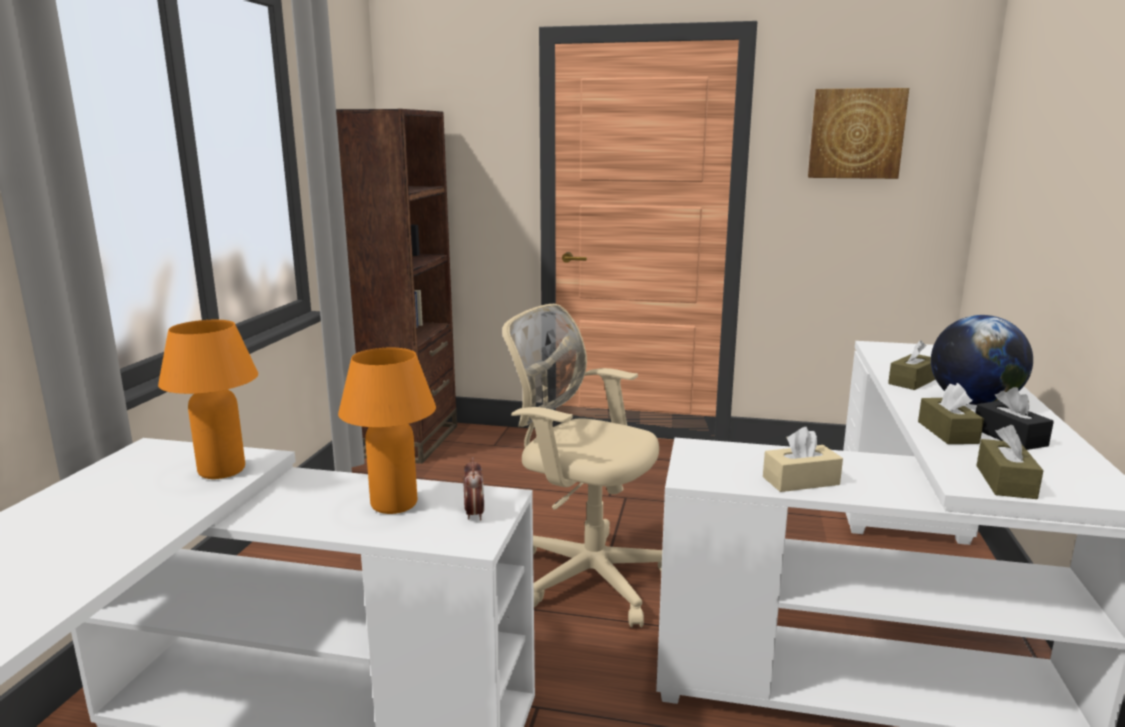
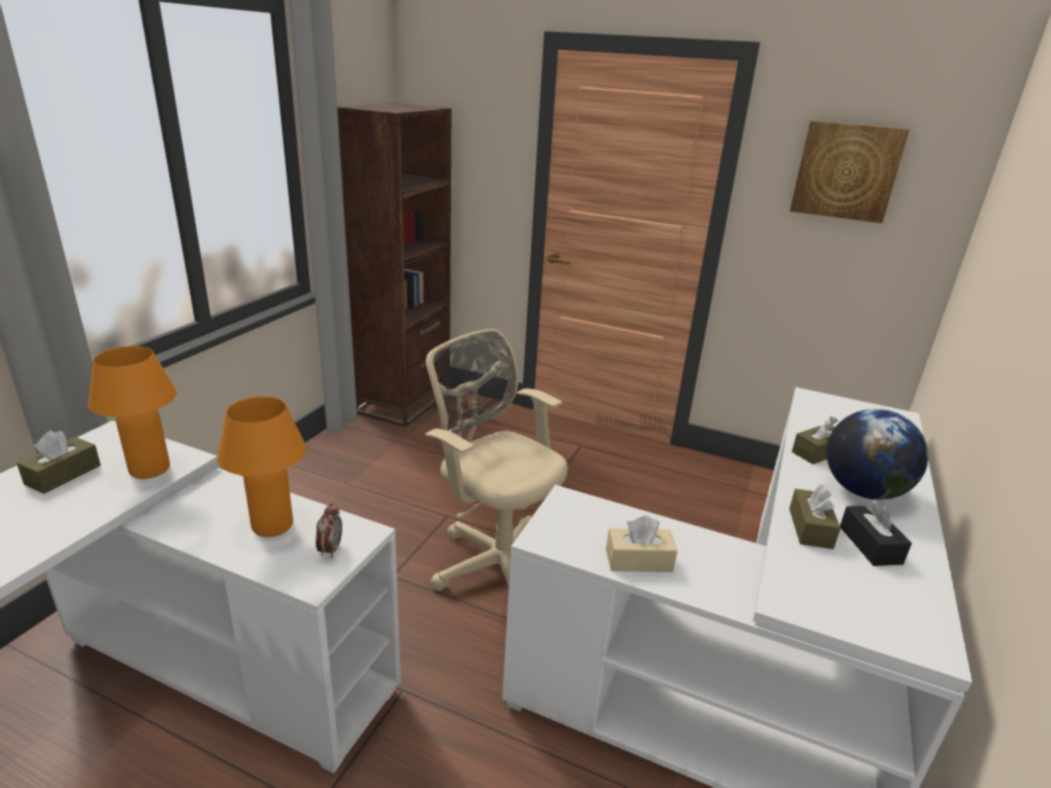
camera: 10 degrees right, 10 degrees up
brown tissue box [976,425,1044,499] -> brown tissue box moved to [17,431,101,494]

